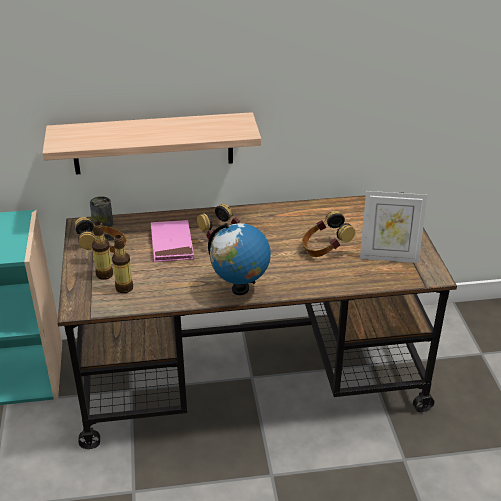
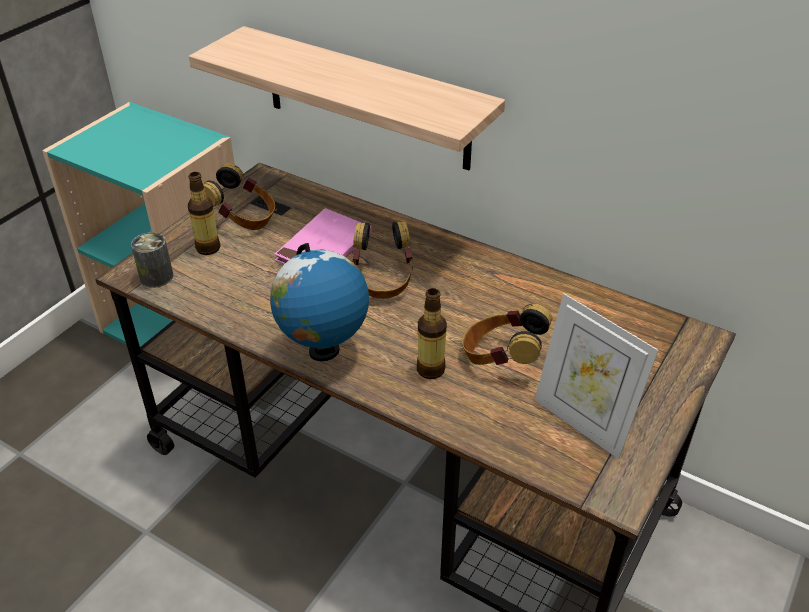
camera: 40 degrees right, 5 degrees up
can [90,196,113,228] -> can moved to [131,232,173,288]
bottle [112,235,133,293] -> bottle moved to [417,288,447,379]

